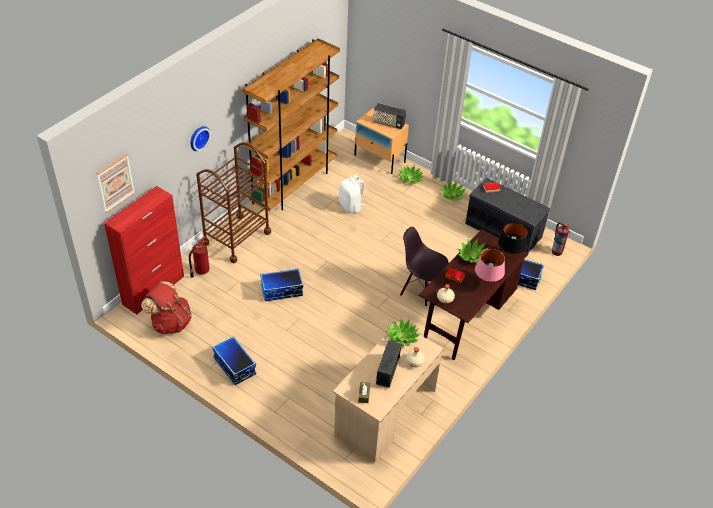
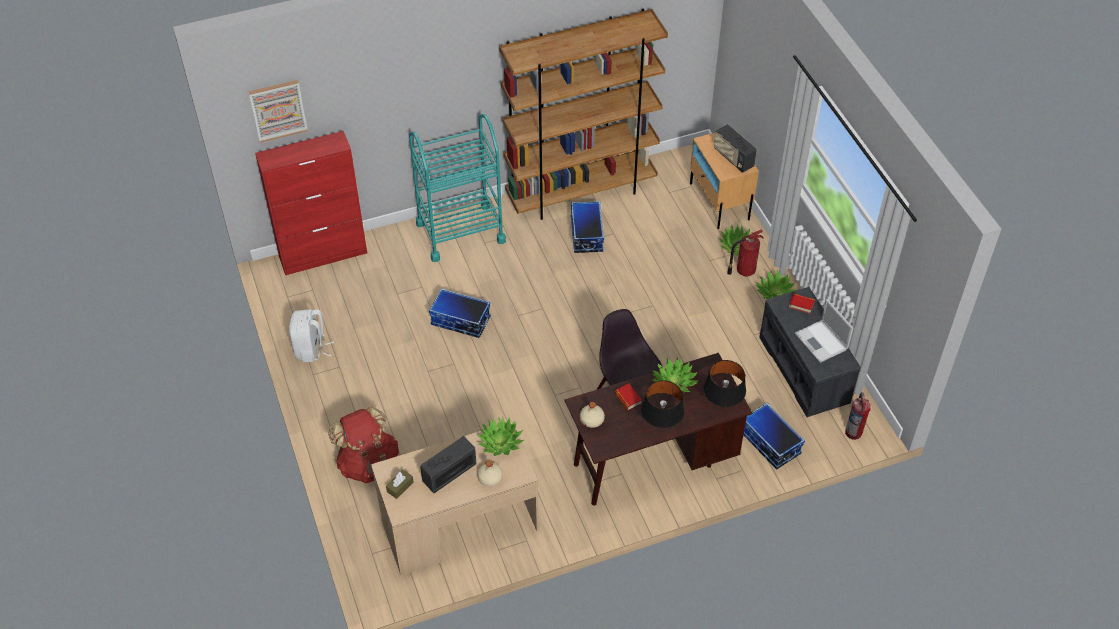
camera: 35 degrees right, 5 degrees up
red backpack [141,281,192,335] -> red backpack moved to [329,407,399,483]
fire extinguisher [189,236,209,278] -> fire extinguisher moved to [727,229,764,276]
wall clock [191,126,211,151] -> none
brown cart [196,142,271,263] -> turquoise cart [409,114,506,262]
storage box [212,336,256,385] -> storage box moved to [571,201,604,253]
white backpack [339,174,367,214] -> white backpack moved to [289,309,334,362]
pink table lamp [475,249,505,283] -> black table lamp [641,380,684,428]
none -> laptop [795,299,853,363]

